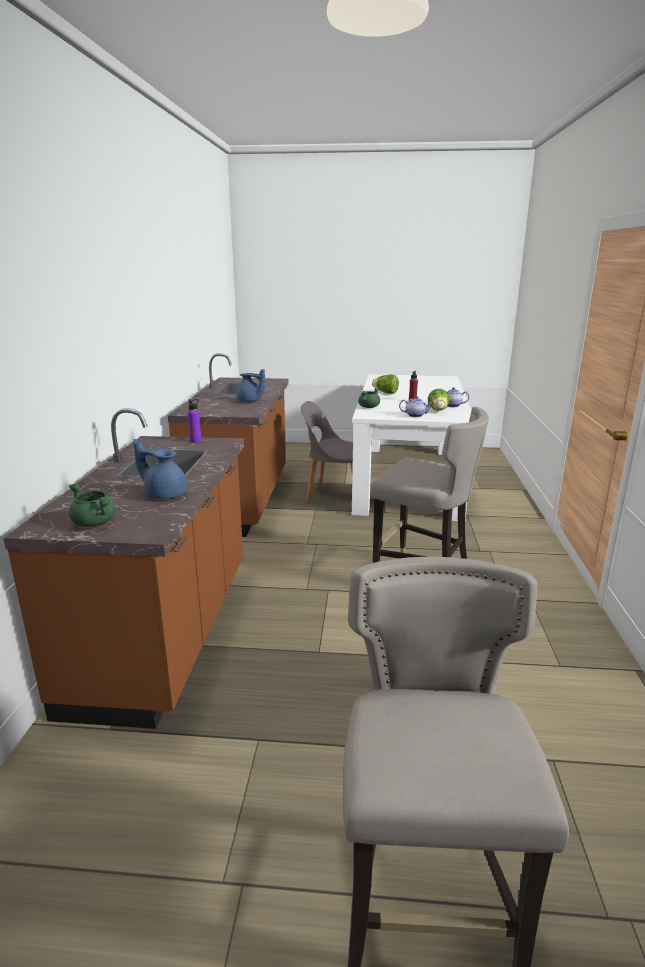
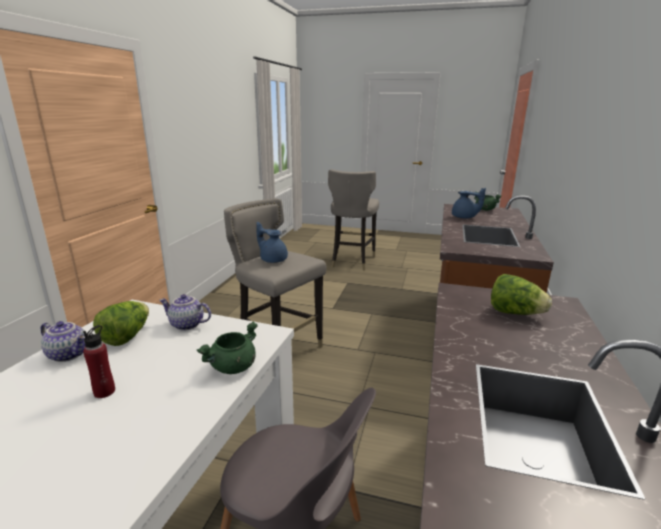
camera: 170 degrees left, 0 degrees up
purple bottle [187,399,202,443] -> none
blue teapot [236,369,265,402] -> blue teapot moved to [256,222,288,263]
lettuce [372,375,399,394] -> lettuce moved to [491,274,552,315]

